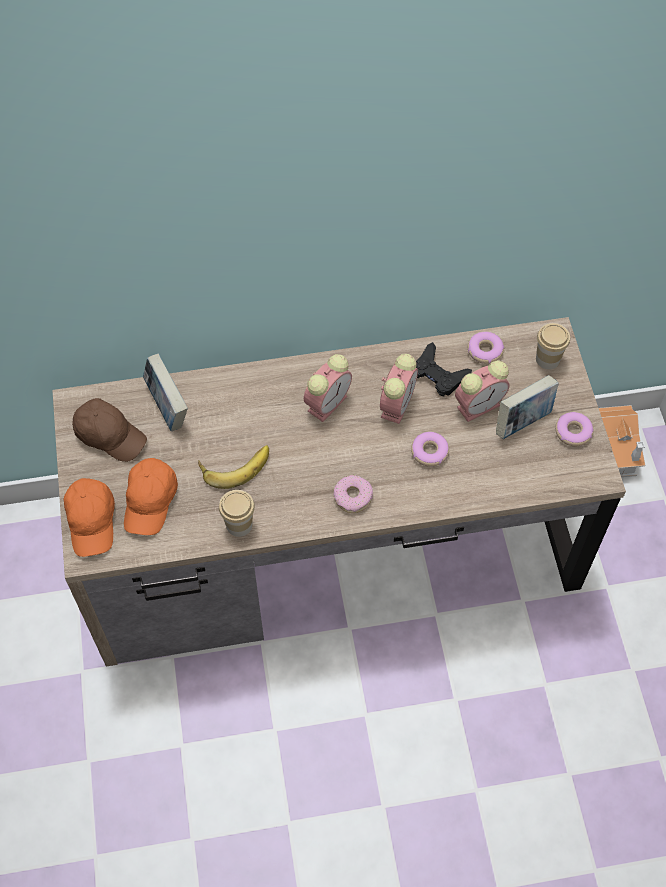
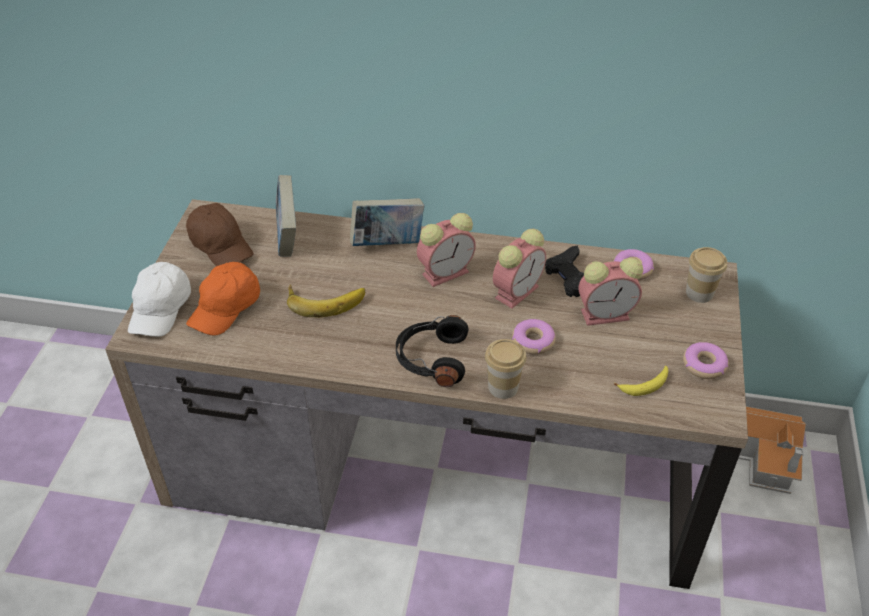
camera: 20 degrees right, 15 degrees down
orange cap [64,478,115,557] -> white cap [128,262,191,337]
cup [219,490,255,537] -> cup moved to [485,339,526,399]
donut [334,475,373,513] -> black headphones [396,315,468,387]
book [496,375,559,439] -> book moved to [350,198,424,246]
none -> banana [614,366,668,396]

